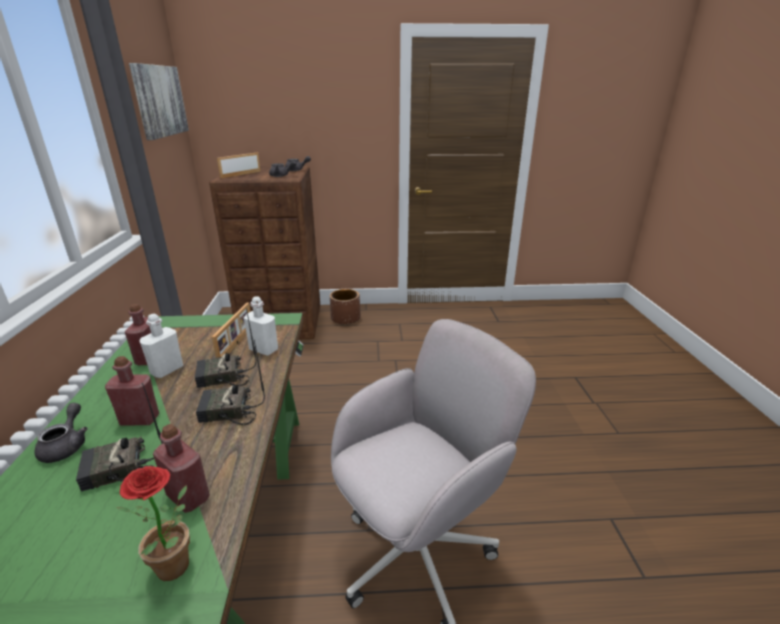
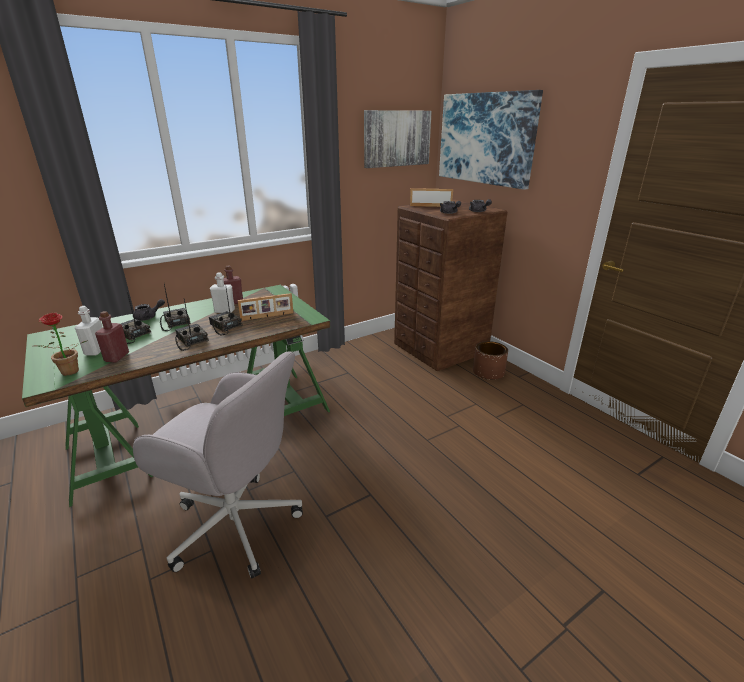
camera: 60 degrees right, 0 degrees up
red bottle [105,356,159,426] -> radio [160,284,191,331]
white bottle [244,296,278,356] -> white bottle moved to [75,306,103,356]
none -> picture [439,90,543,190]

